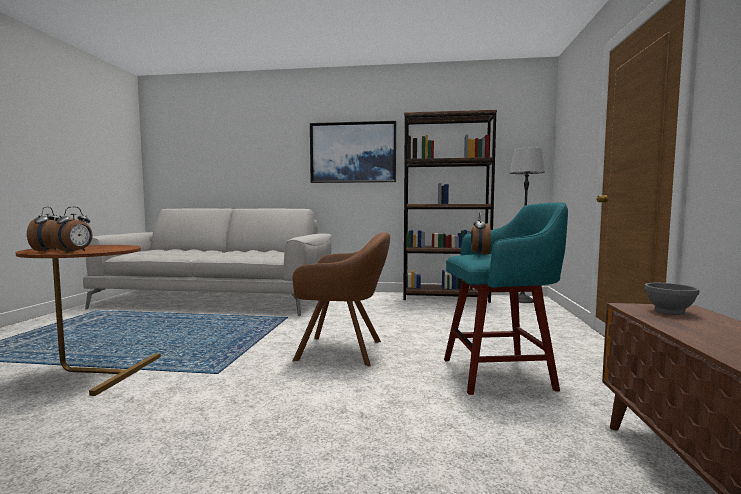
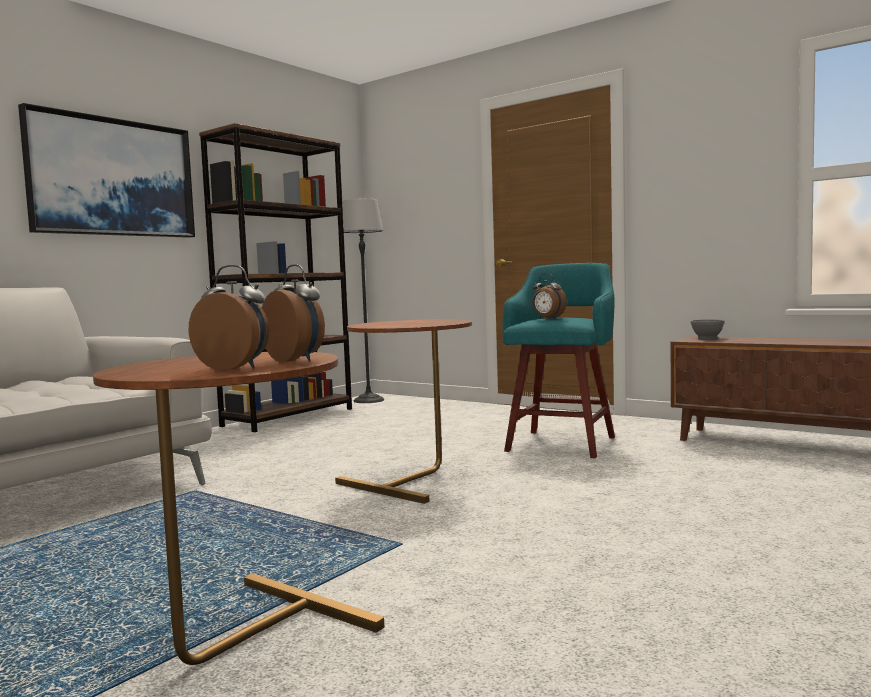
camera: 60 degrees left, 0 degrees up
brown armchair [292,232,390,366] -> brown side table [335,319,472,504]

